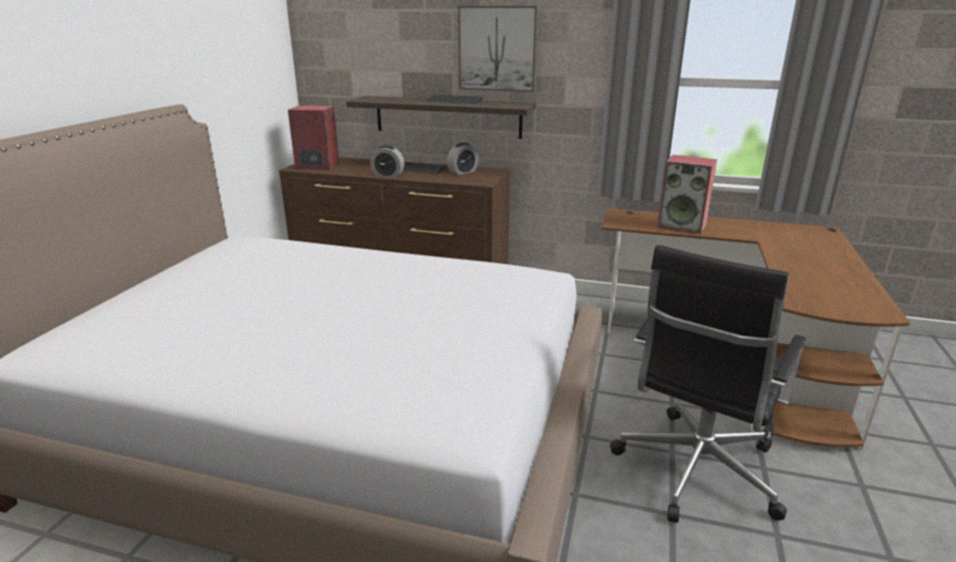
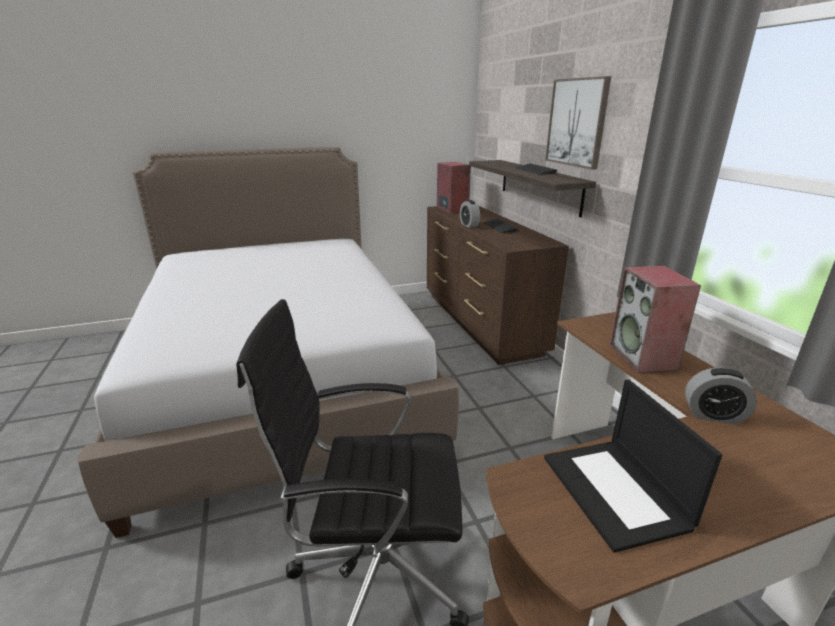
camera: 55 degrees right, 0 degrees up
alarm clock [447,143,479,175] -> alarm clock moved to [685,367,757,425]
none -> laptop [544,379,722,553]

